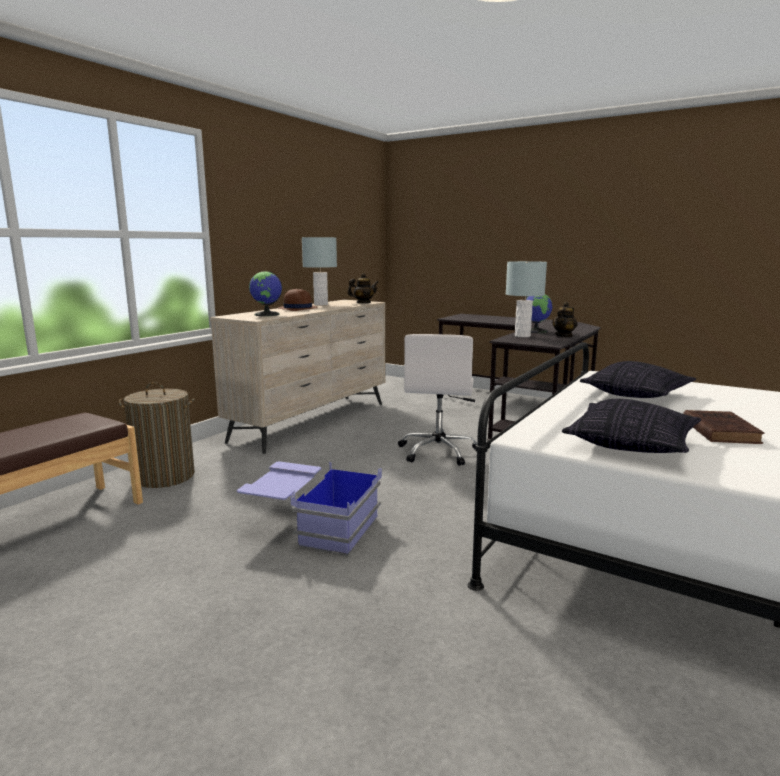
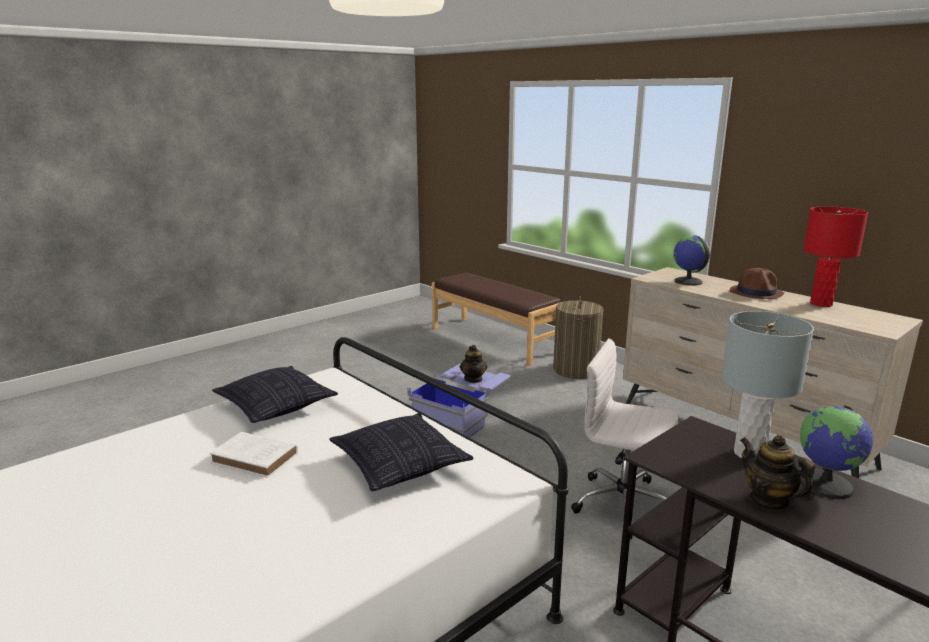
camera: 105 degrees right, 5 degrees up
grey table lamp [302,237,337,305] -> red table lamp [803,206,868,307]
teapot [347,273,379,303] -> teapot moved to [460,345,487,383]
brown book [683,410,764,444] -> white book [210,432,298,478]

